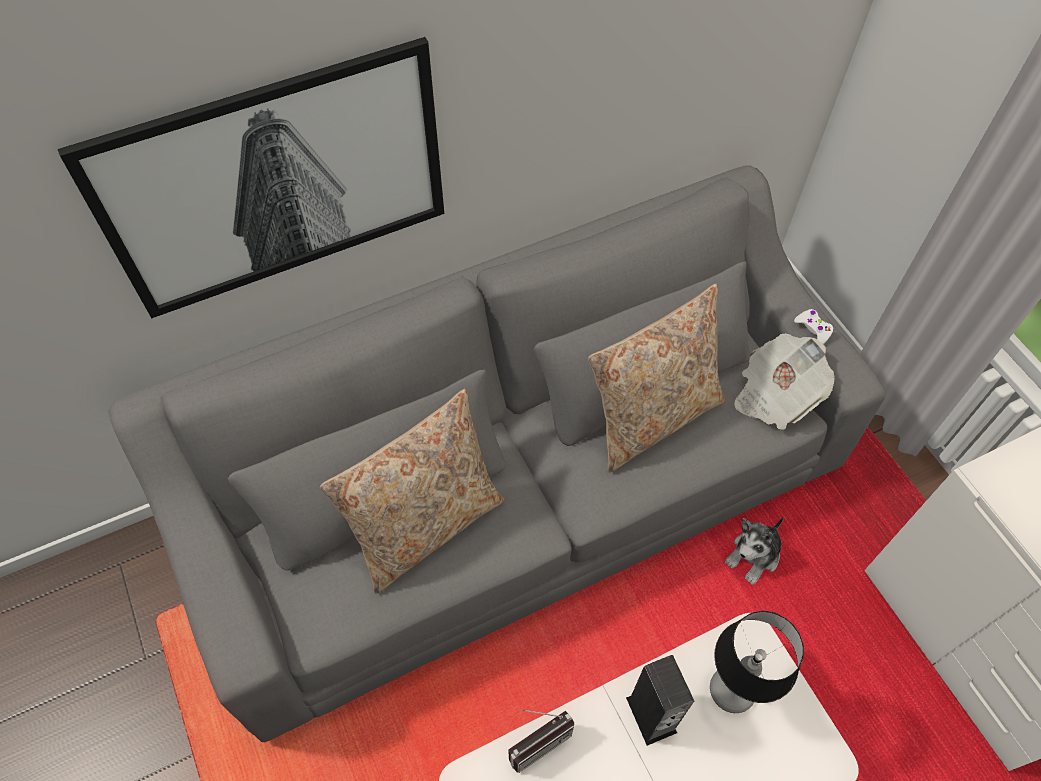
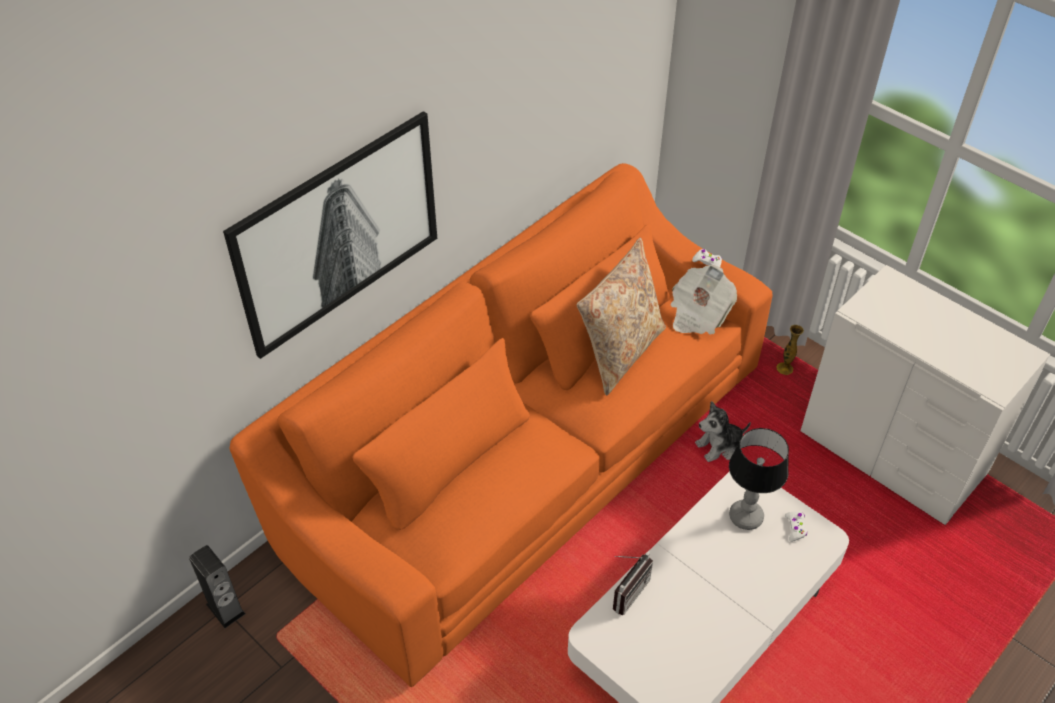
camera: 20 degrees left, 10 degrees down
grey sofa [108,166,886,742] -> orange sofa [230,163,773,687]
beige pillow [320,389,504,594] -> none
speaker [626,655,694,746] -> speaker moved to [189,545,245,628]
plush toy [725,516,784,585] -> plush toy turned 45 degrees clockwise [695,401,751,462]
none -> vase [776,325,804,375]
none -> white game controller [785,511,807,542]

